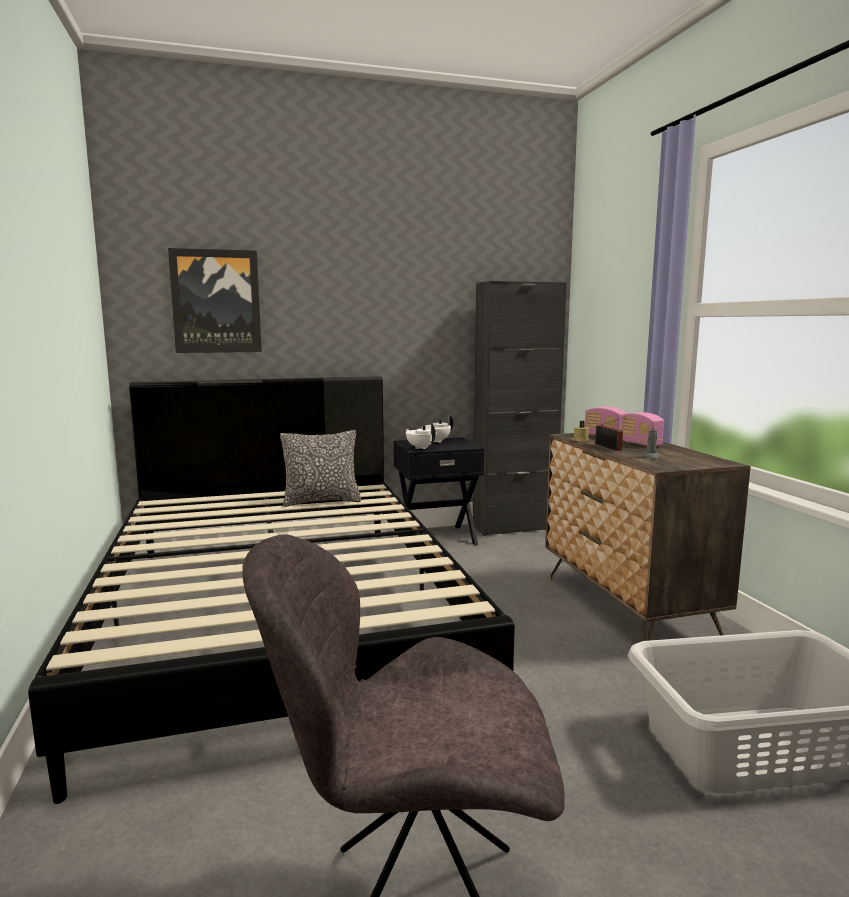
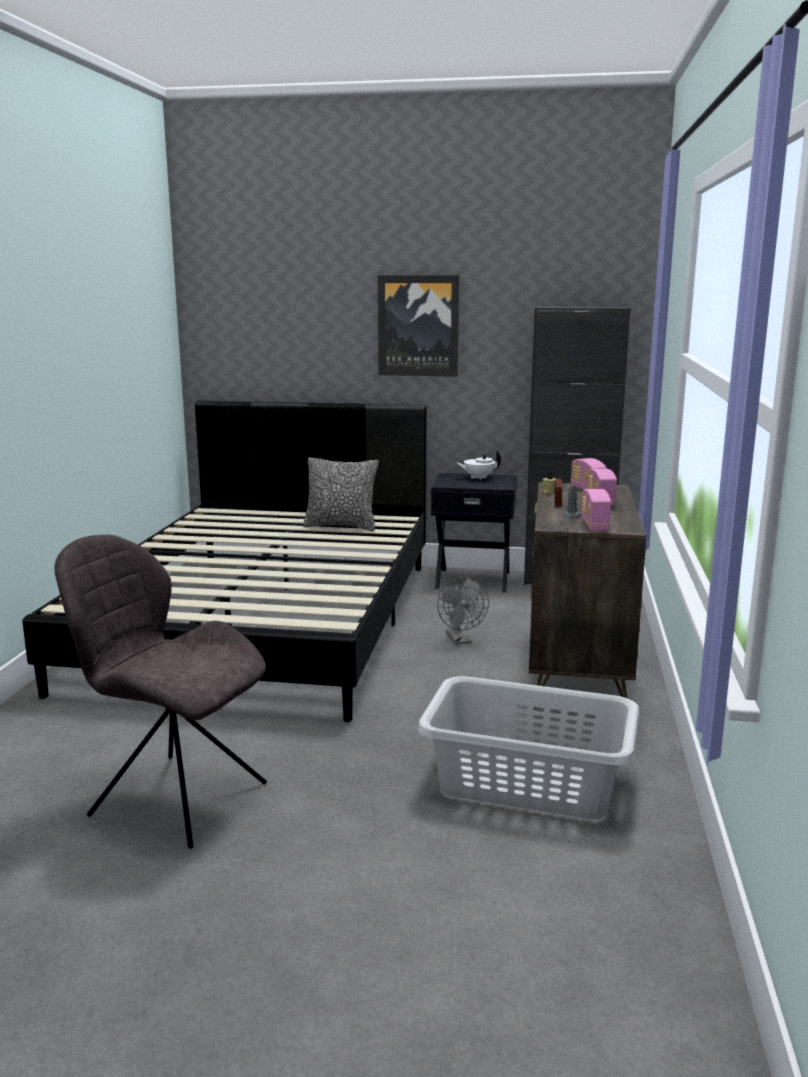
camera: 25 degrees right, 5 degrees up
picture [168,248,262,353] -> picture moved to [378,275,459,377]
white teapot [406,423,436,449] -> none
none -> grey fan [437,577,489,645]
none -> radio [581,489,611,532]

